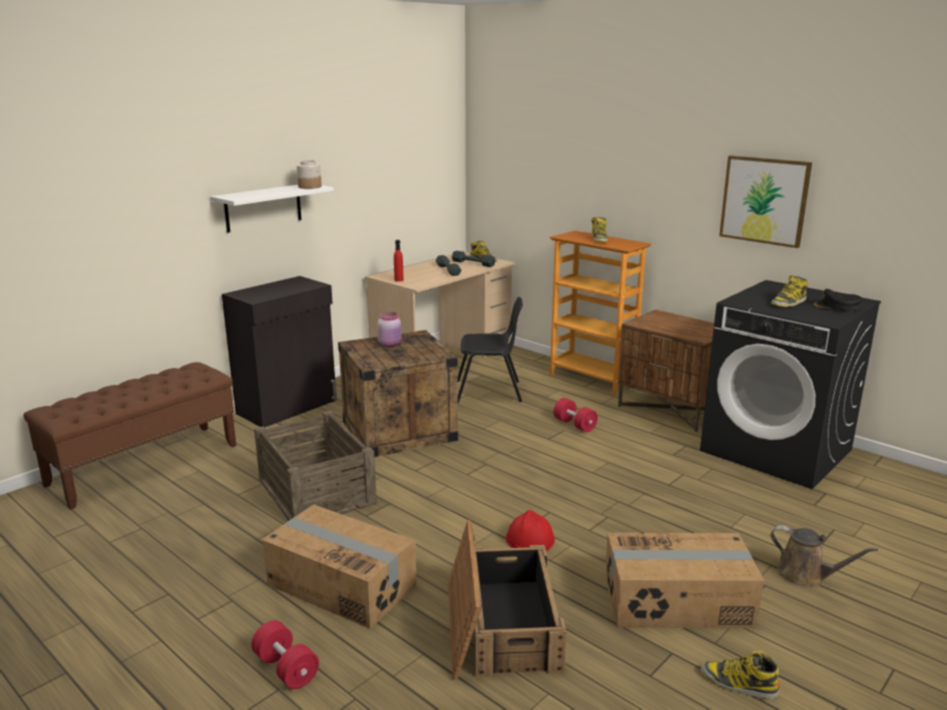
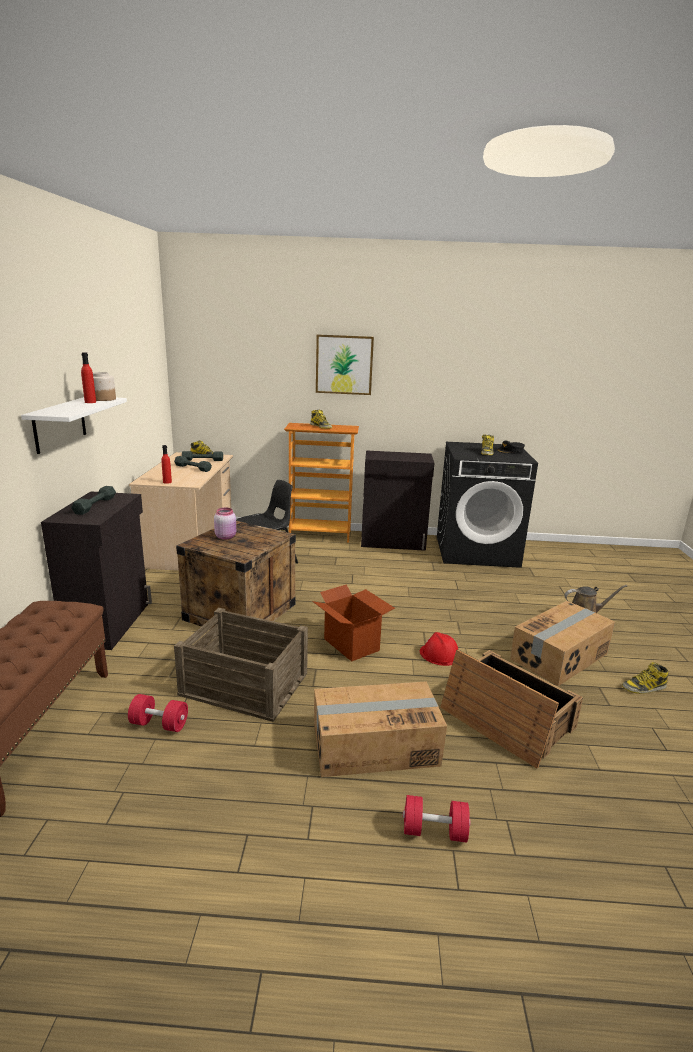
camera: 40 degrees left, 0 degrees up
red dumbbell [554,398,598,432] -> red dumbbell moved to [128,694,188,732]
brown nightstand [618,310,715,432] -> black cabinet [361,450,434,551]
picture [719,156,812,248] -> picture moved to [316,334,374,395]
none -> grey dumbbell [71,486,116,515]
none -> red bottle [81,352,96,403]
none -> cardboard box [312,585,395,662]

